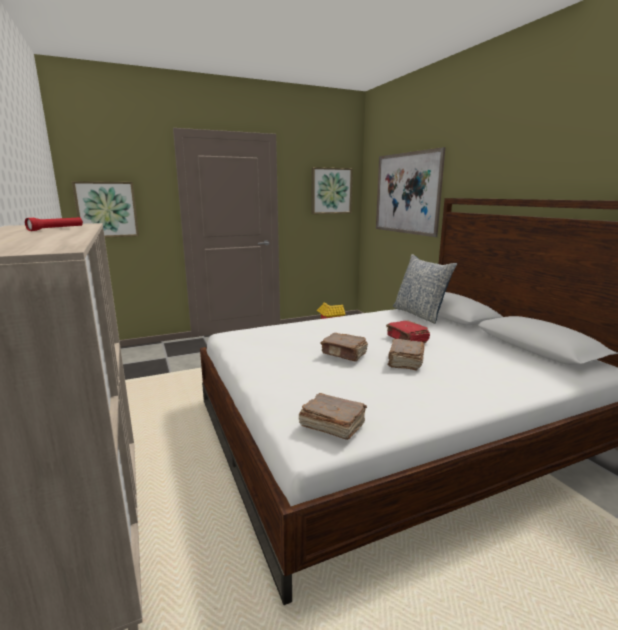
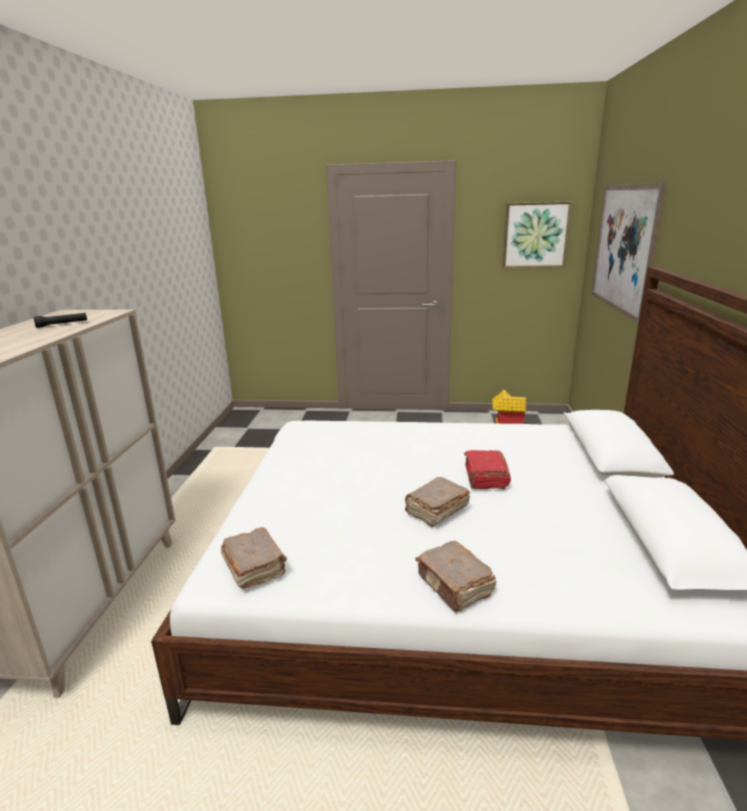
camera: 30 degrees right, 5 degrees up
red flashlight [25,217,83,231] -> black flashlight [33,313,87,328]
picture [72,181,139,238] -> none
brown book [320,333,368,361] -> brown book moved to [416,541,496,612]
pillow [393,254,457,324] -> none

